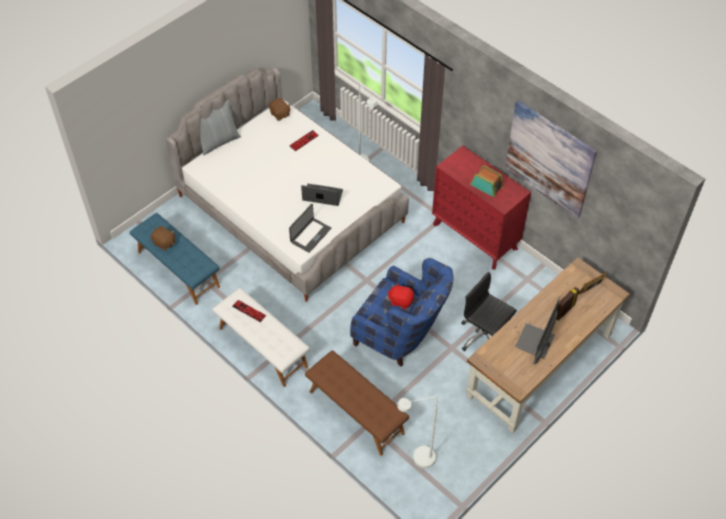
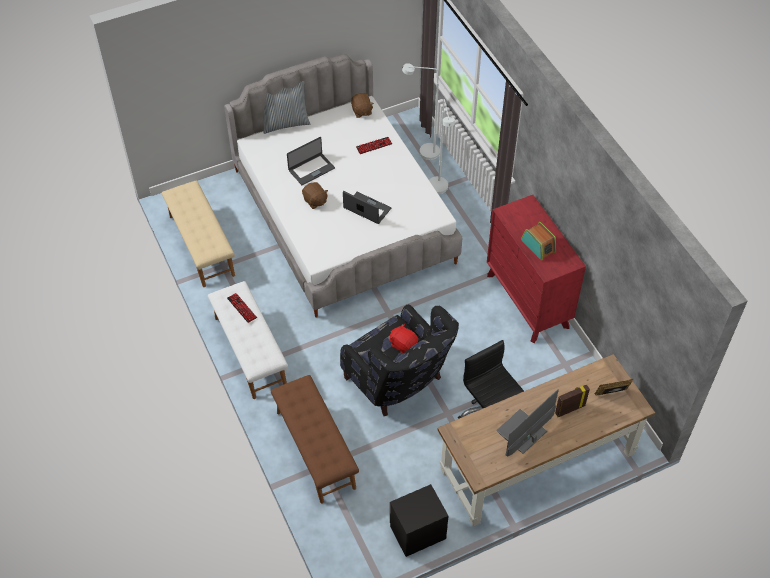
camera: 20 degrees right, 0 degrees up
blue bench [130,213,220,305] -> beige bench [162,181,235,287]
brown plush toy [151,226,175,251] -> brown plush toy moved to [302,182,328,209]
laptop [289,204,331,253] -> laptop moved to [287,137,335,185]
blue armchair [350,258,453,367] -> black armchair [340,304,459,416]
white floor lamp [397,396,438,468] -> white floor lamp moved to [402,63,440,160]
picture [505,101,597,218] -> none
none -> black nightstand [390,484,448,557]

